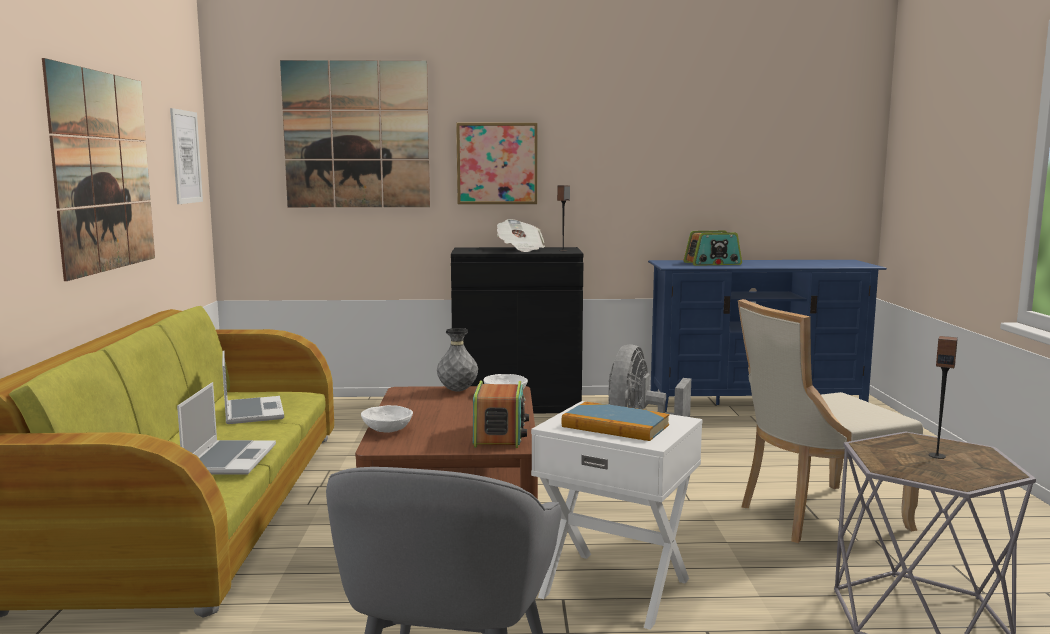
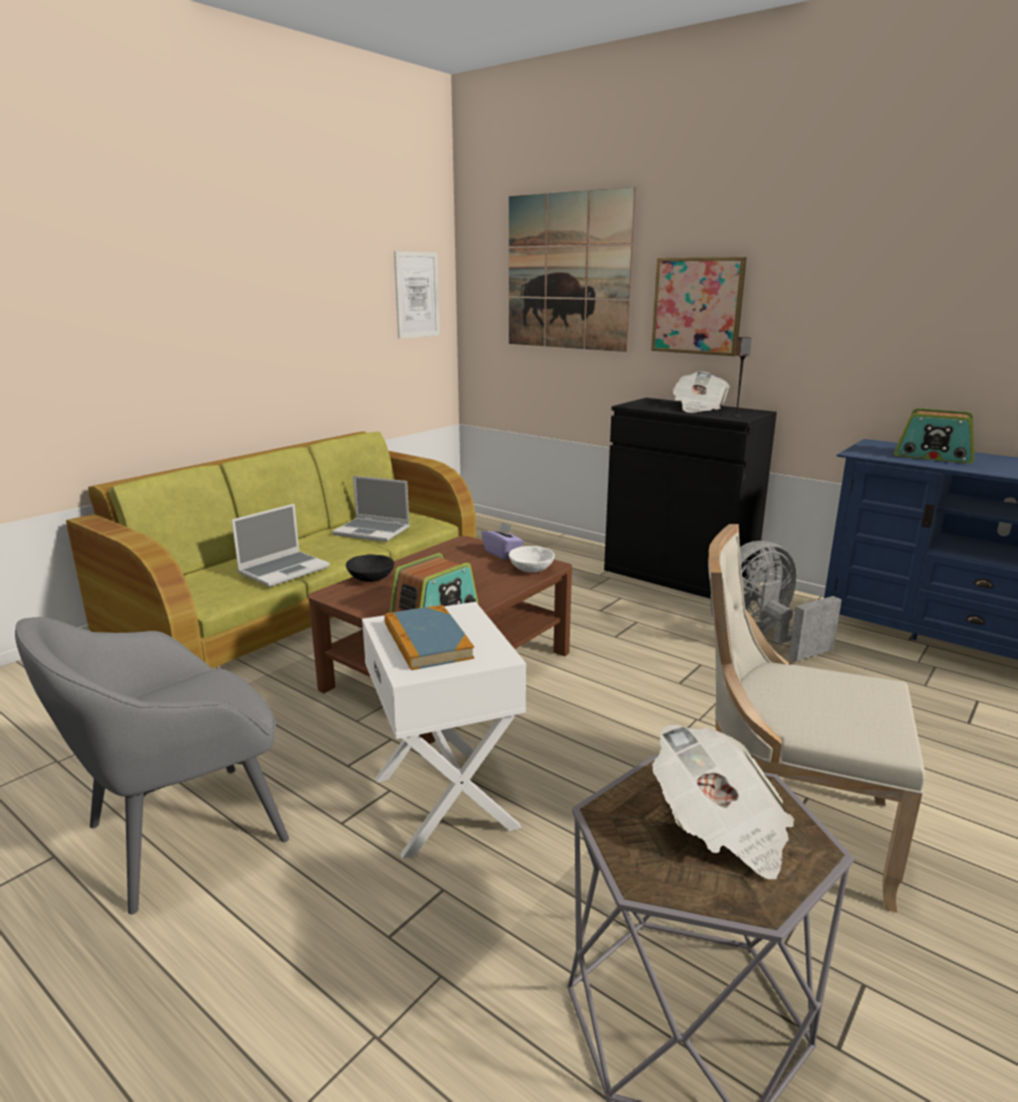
camera: 40 degrees right, 10 degrees up
picture [42,58,155,281] -> none
laptop [222,351,284,424] -> laptop turned 90 degrees clockwise [332,476,410,542]
white bowl [361,405,413,433] -> black bowl [346,554,394,582]
grey vase [437,328,478,392] -> purple tissue box [481,522,525,560]
speaker [929,336,958,459] -> newspaper [652,724,794,879]

